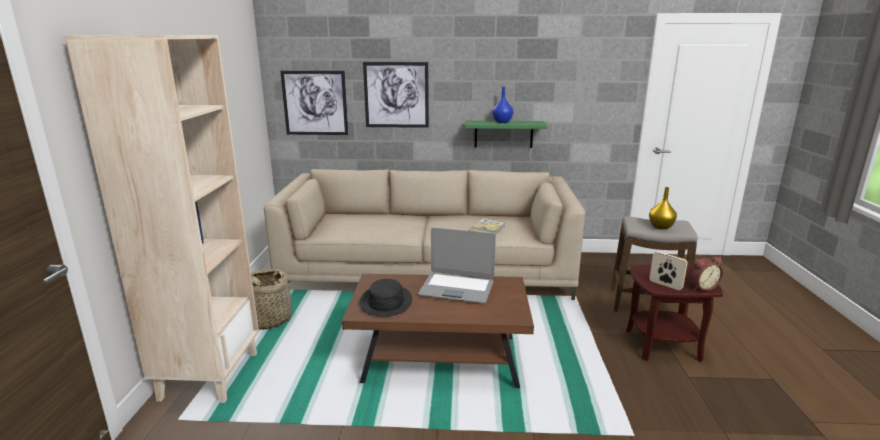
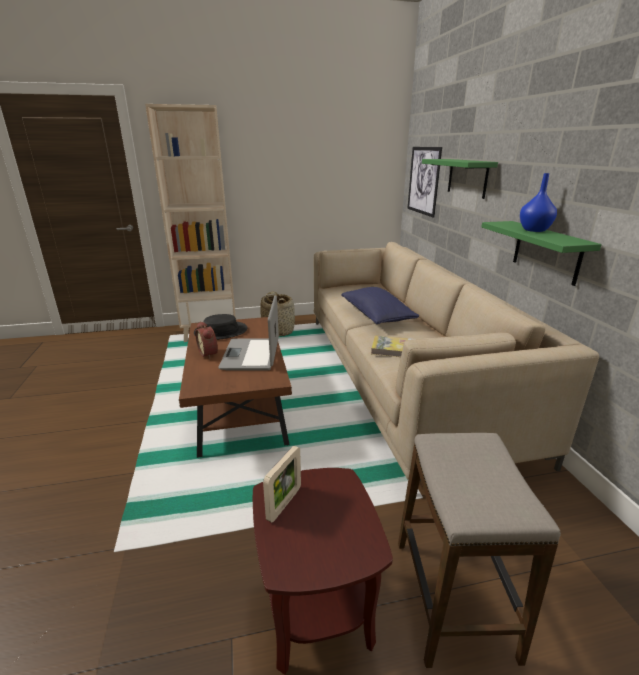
camera: 75 degrees right, 5 degrees up
picture [363,62,429,128] -> green shelf [422,159,498,199]
yellow vase [649,187,677,230] -> none
alarm clock [688,256,723,291] -> alarm clock moved to [195,321,218,359]
none -> blue pillow [341,287,419,324]

